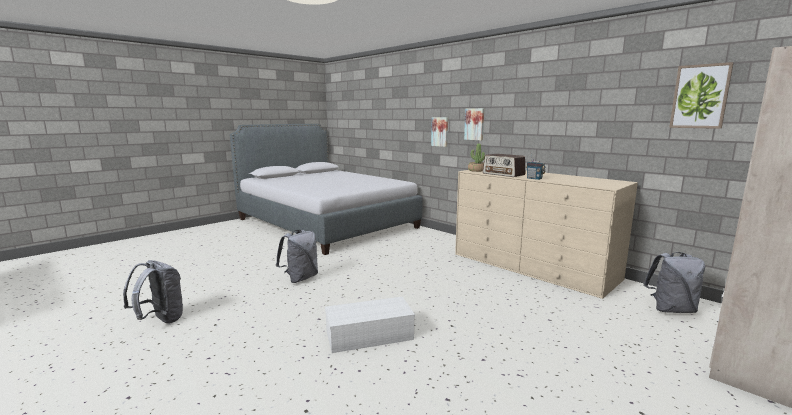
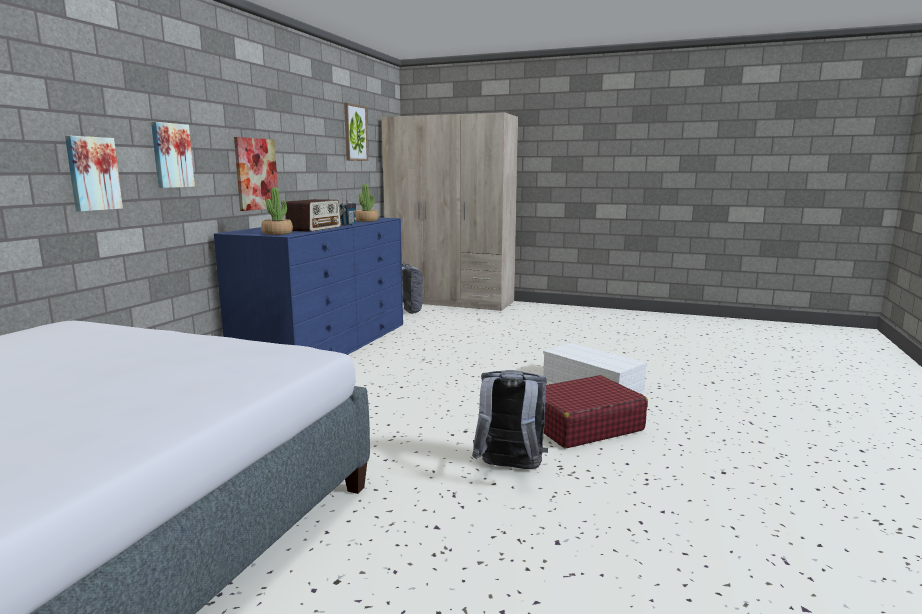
camera: 115 degrees left, 0 degrees up
grey backpack [123,260,184,324] -> none
beige dresser [455,170,638,299] -> blue dresser [214,218,403,355]
none -> picture [234,137,278,211]
none -> potted plant [356,184,379,222]
none -> red suitcase [544,375,648,448]

